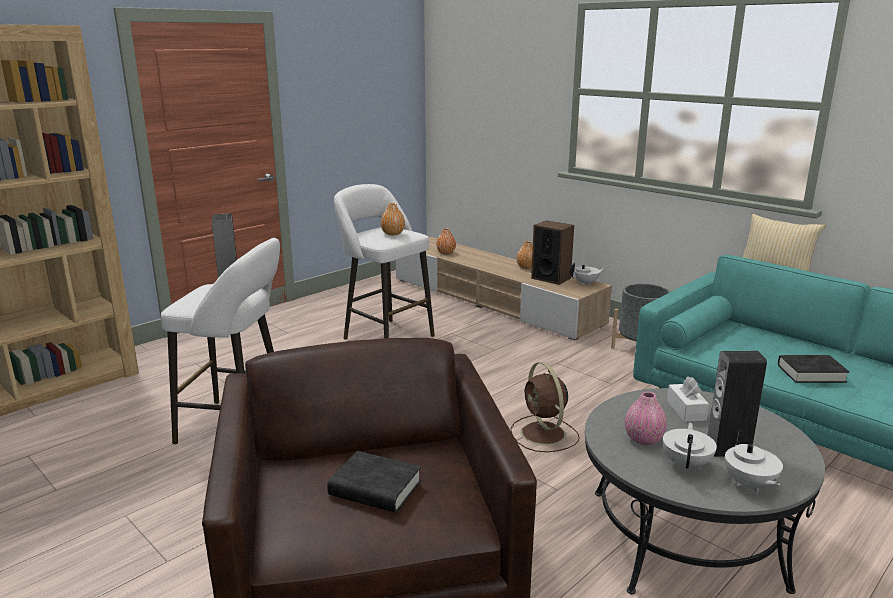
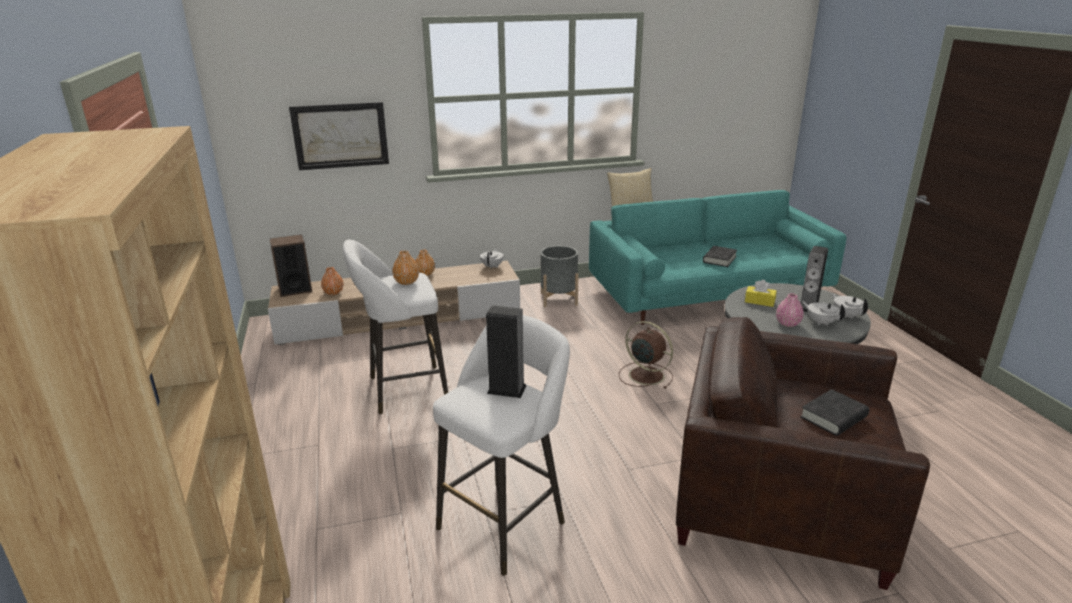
camera: 60 degrees left, 5 degrees up
brown fan [511,362,580,452] -> brown fan turned 150 degrees counterclockwise [619,321,673,389]
speaker [531,220,574,285] -> speaker moved to [270,234,312,297]
white tissue box [667,376,709,422] -> yellow tissue box [745,280,777,307]
white teapot [725,429,783,493] -> white teapot turned 135 degrees counterclockwise [831,293,868,319]
none -> picture [289,102,389,170]

